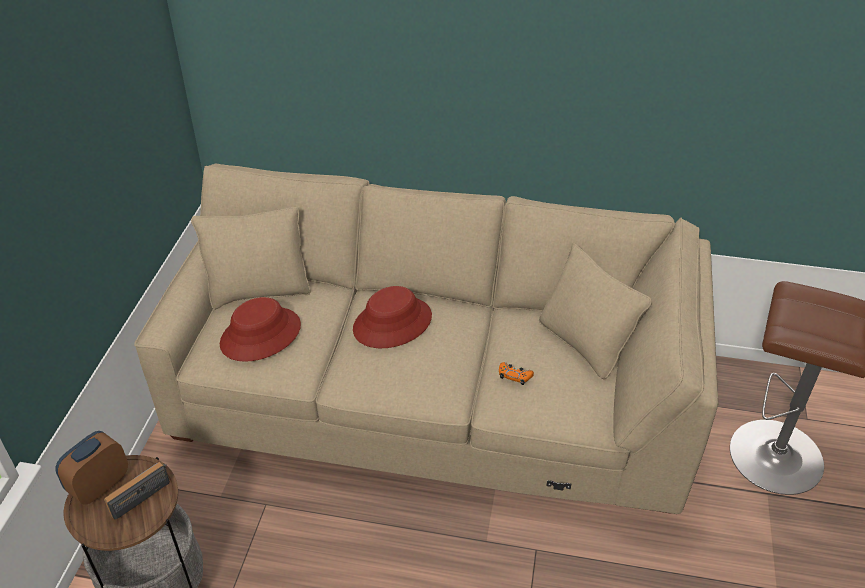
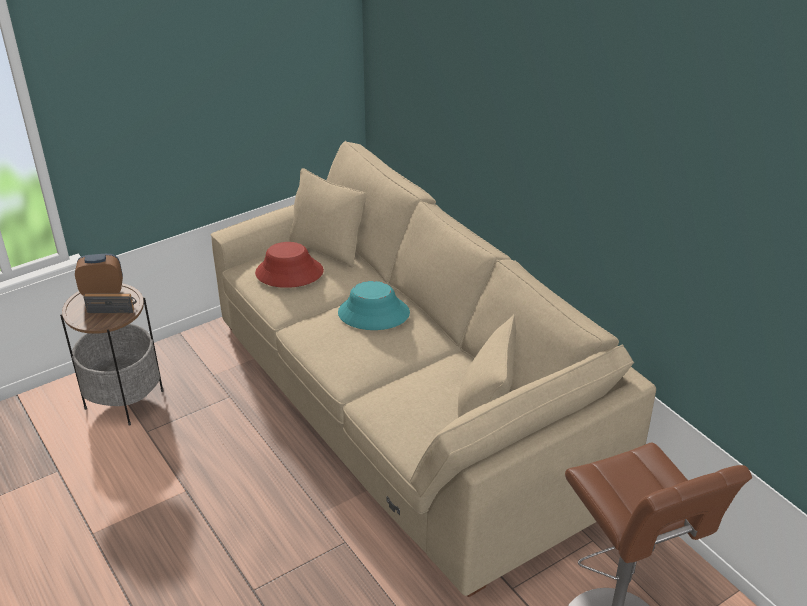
camera: 45 degrees right, 5 degrees down
red hat [353,286,432,348] -> turquoise hat [338,281,410,330]
orange game controller [499,362,534,385] -> none

